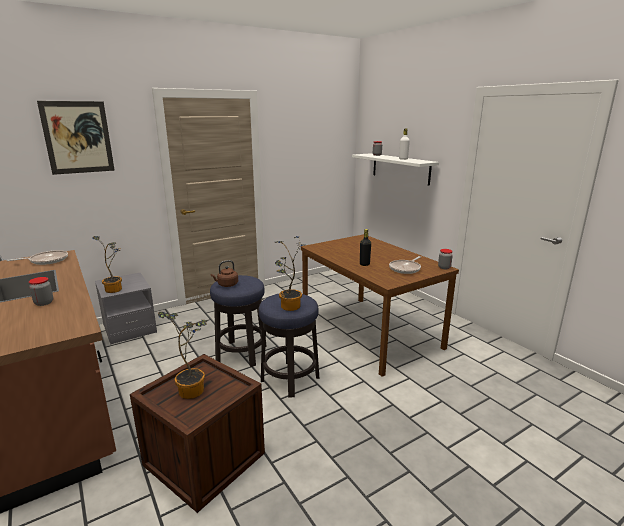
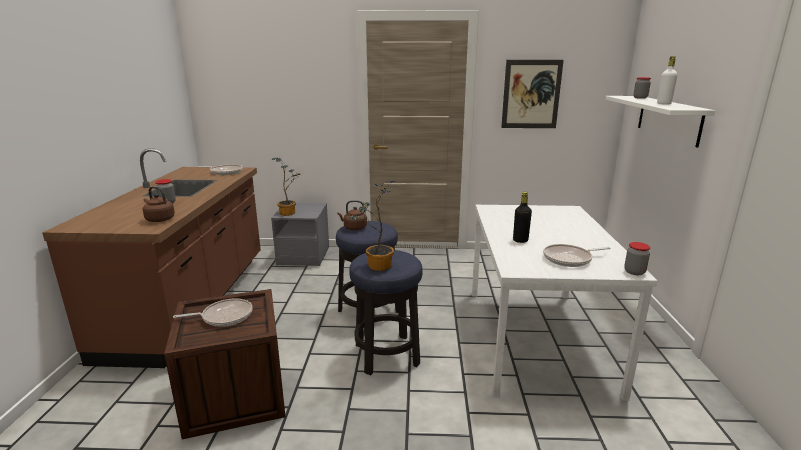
camera: 35 degrees right, 0 degrees up
picture [37,101,115,175] -> picture moved to [501,60,564,128]
potted plant [158,312,208,399] -> frying pan [173,299,252,327]
brown dining table [301,234,459,377] -> white dining table [472,205,658,401]
none -> brown kettle [143,186,175,222]

